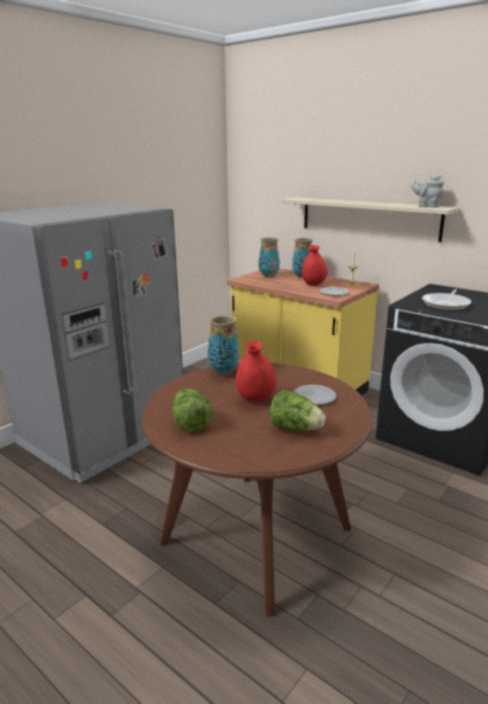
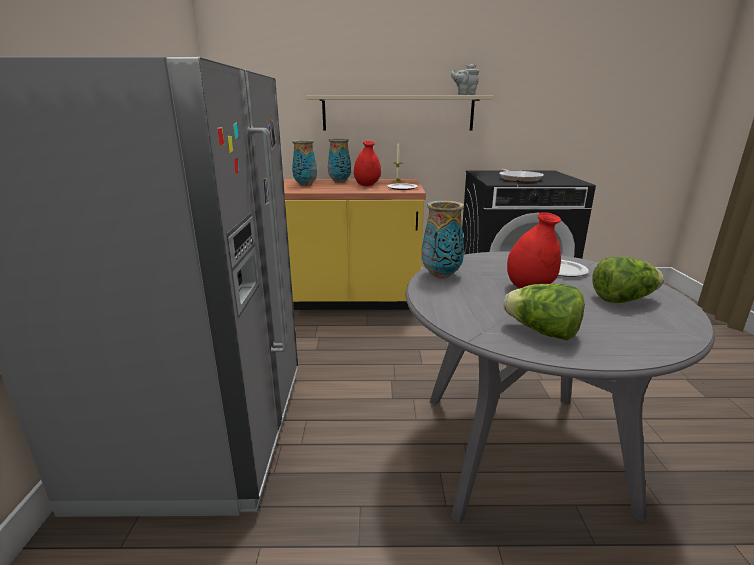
camera: 40 degrees left, 0 degrees up
brown dining table [142,363,373,617] -> grey dining table [405,251,715,523]

